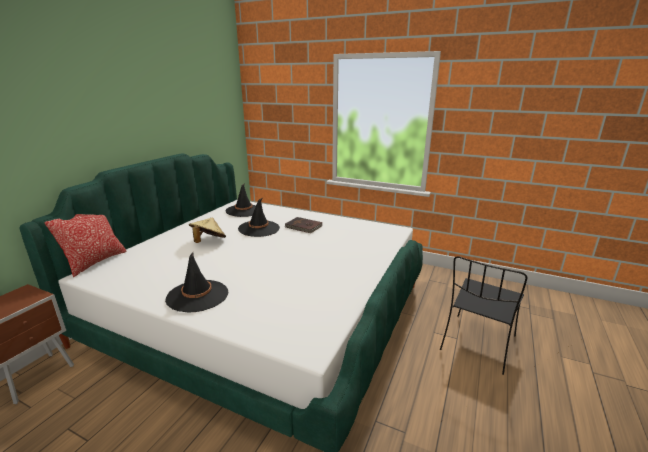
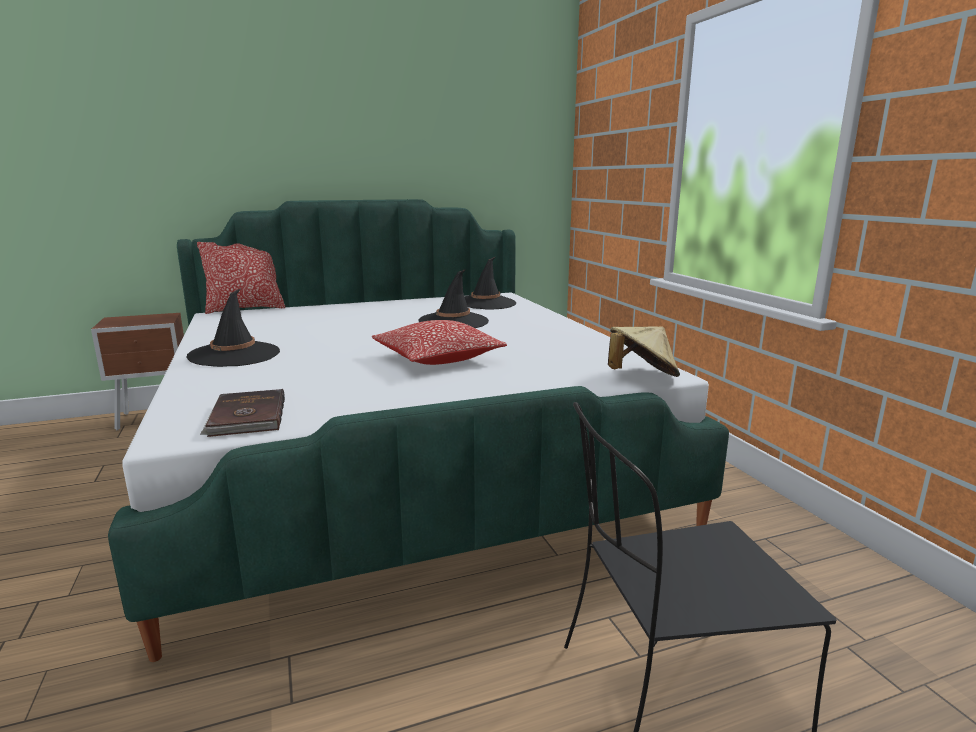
camera: 45 degrees right, 5 degrees down
beige hat [189,218,226,243] -> beige hat moved to [608,326,680,377]
brown book [285,217,322,233] -> brown book moved to [200,389,285,437]
none -> pillow [372,320,507,365]

